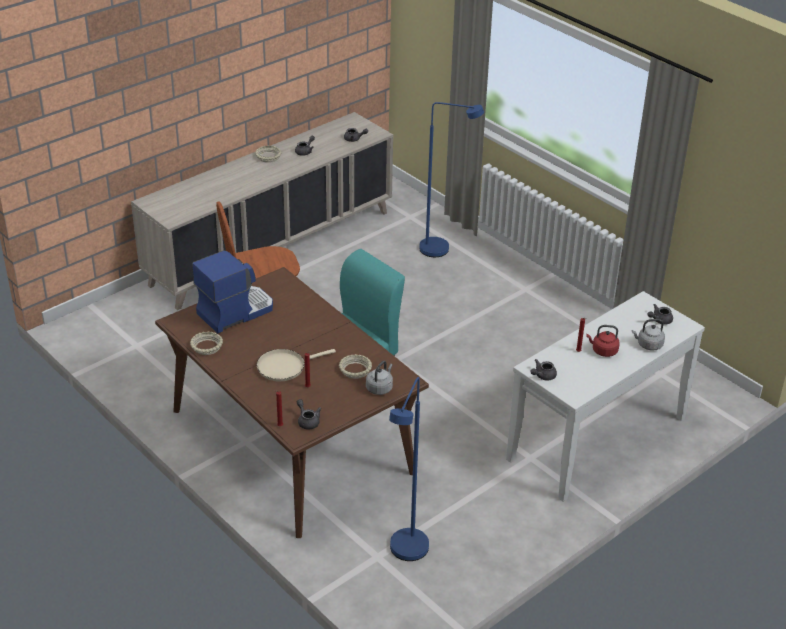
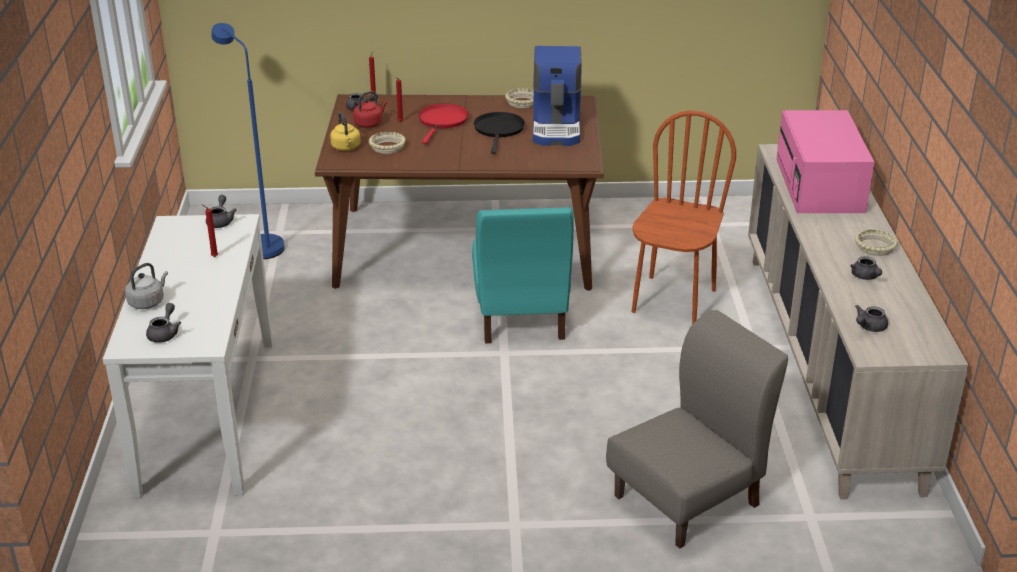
camera: 130 degrees right, 5 degrees down
beige frying pan [257,349,336,381] -> red frying pan [418,104,469,144]
grey kettle [366,361,393,395] -> yellow kettle [330,112,360,151]
blue floor lamp [419,102,484,257] -> grey chair [606,310,788,548]
red kettle [586,325,620,357] -> red kettle moved to [353,91,387,128]
none -> black frying pan [474,112,525,154]
none -> pink microwave [776,110,874,213]

